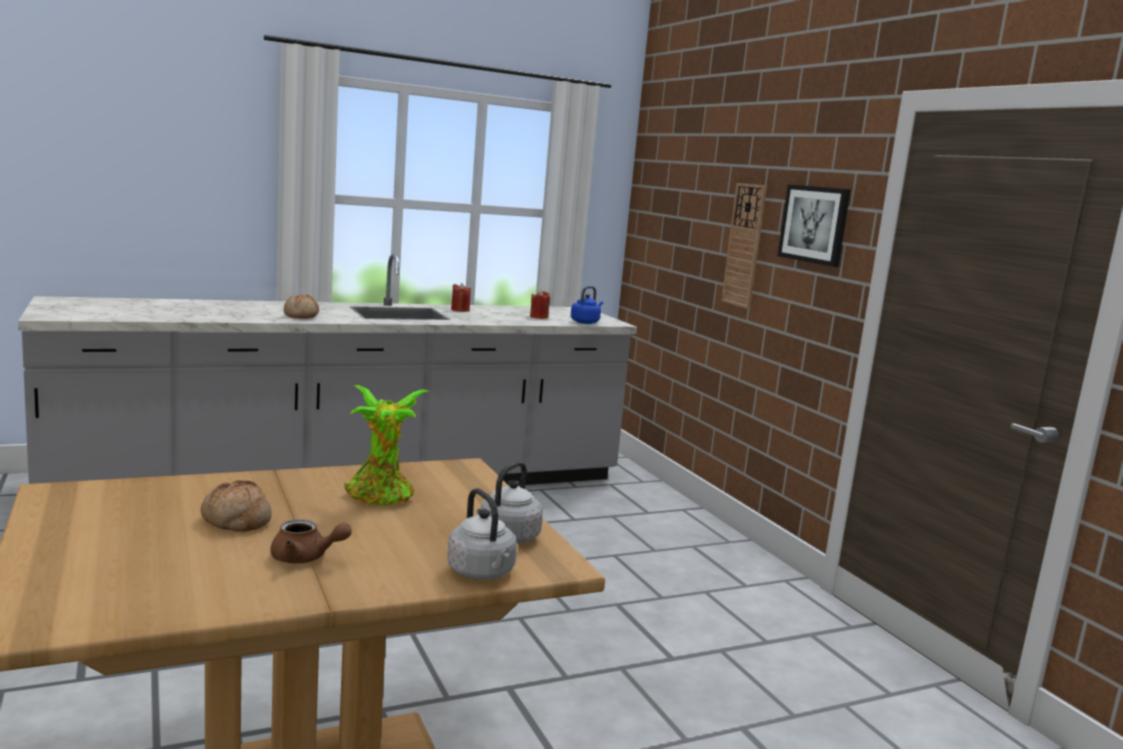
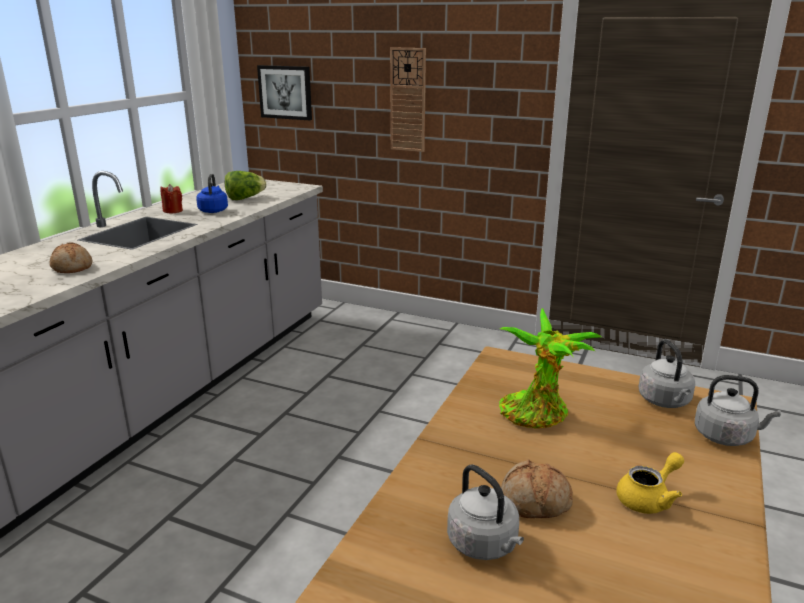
camera: 40 degrees left, 10 degrees up
brown teapot [270,519,352,563] -> yellow teapot [616,452,684,514]
red candle [530,290,550,319] -> lettuce [225,171,266,200]
blue kettle [571,286,603,324] -> blue kettle moved to [196,174,228,213]
picture [778,184,851,267] -> picture moved to [257,65,312,120]
none -> grey kettle [447,464,524,560]

